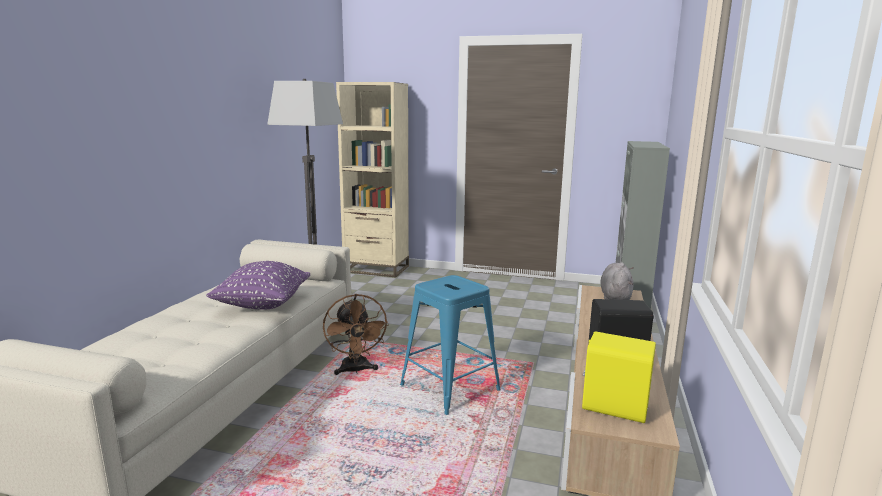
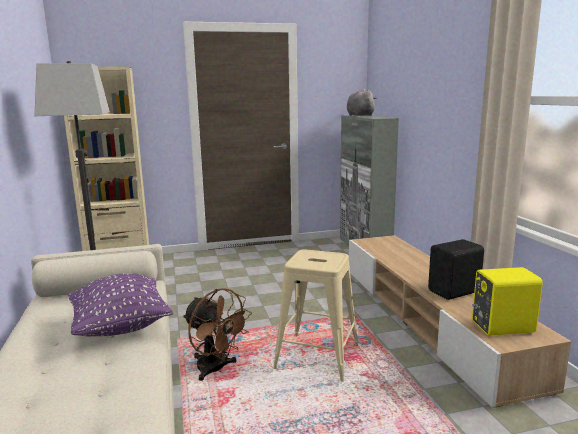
camera: 30 degrees left, 0 degrees up
blue stool [400,275,501,415] -> beige stool [273,249,358,382]
grey plush toy [600,262,633,300] -> grey plush toy moved to [347,88,377,116]

